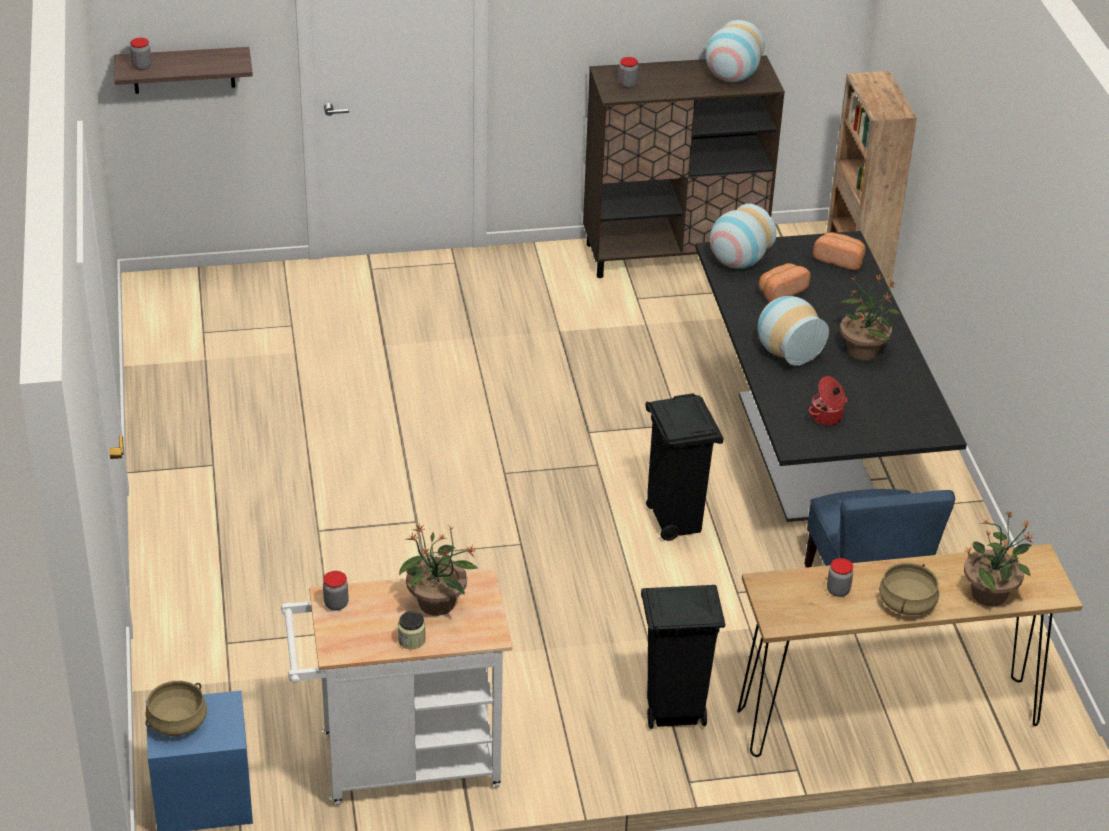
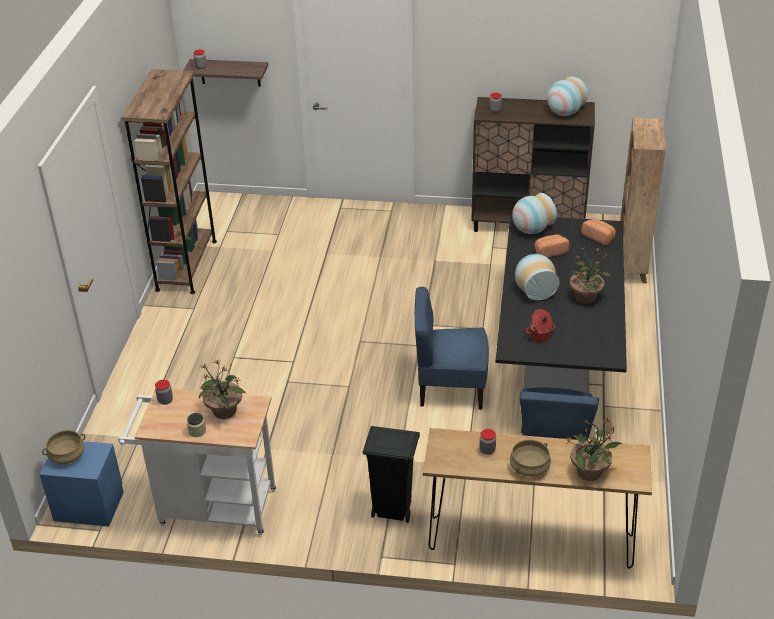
camera: 20 degrees right, 0 degrees up
black trash can [646,393,724,541] -> blue chair [415,287,489,410]
none -> brown bookcase [122,69,217,294]

